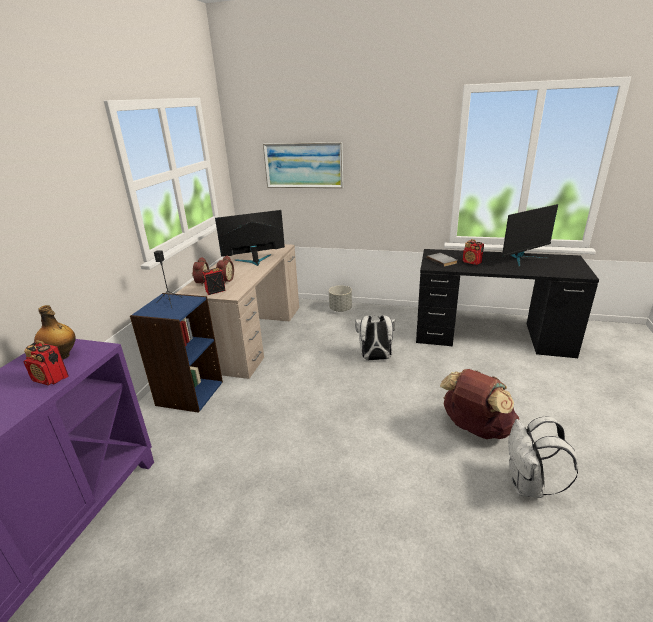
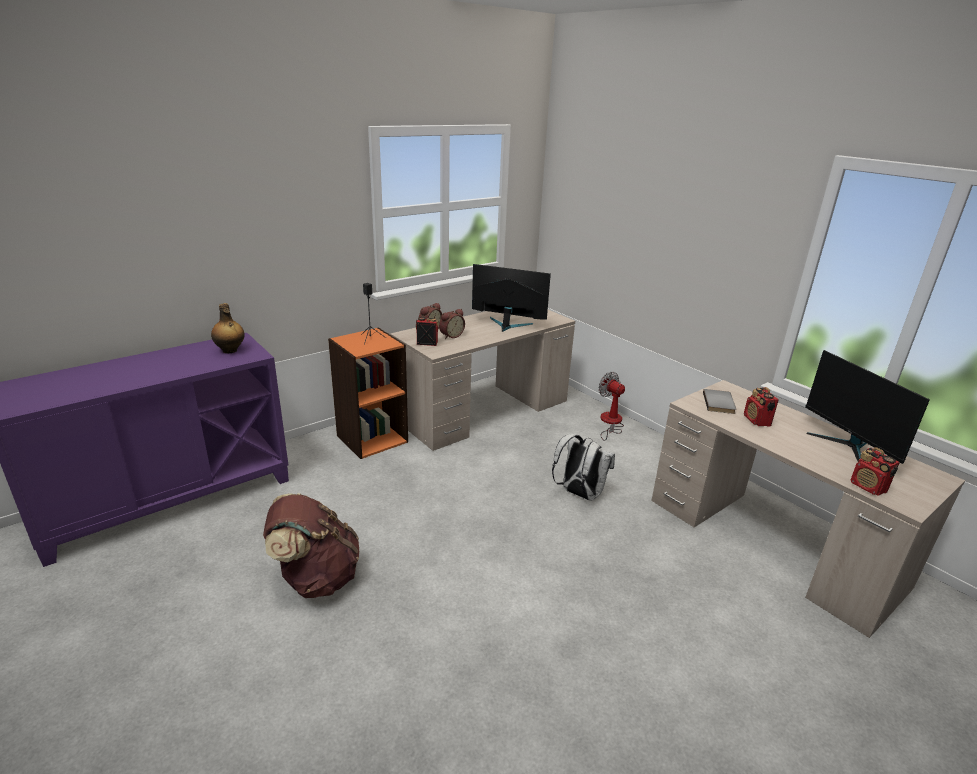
camera: 35 degrees right, 0 degrees up
radio [24,340,69,386] -> radio moved to [851,447,900,496]
blue bookcase [130,293,223,413] -> orange bookcase [328,327,408,459]
picture [263,142,343,188] -> none
grey planter [329,285,352,312] -> fan [599,372,625,441]
black desk [416,249,599,358] -> beige desk [651,380,965,638]
brown backpack [440,369,519,439] -> brown backpack moved to [263,493,359,598]
monitor [502,204,558,267] -> monitor turned 60 degrees clockwise [805,350,930,464]
white backpack [508,416,578,498] -> none

